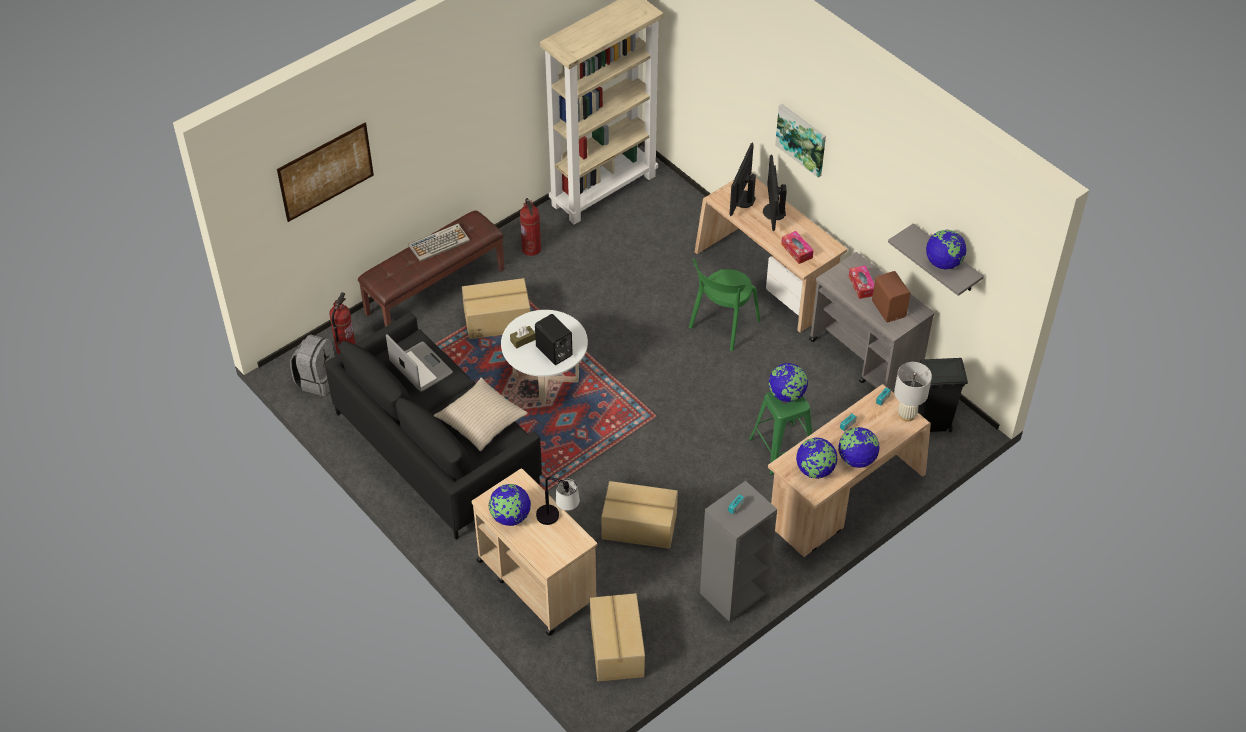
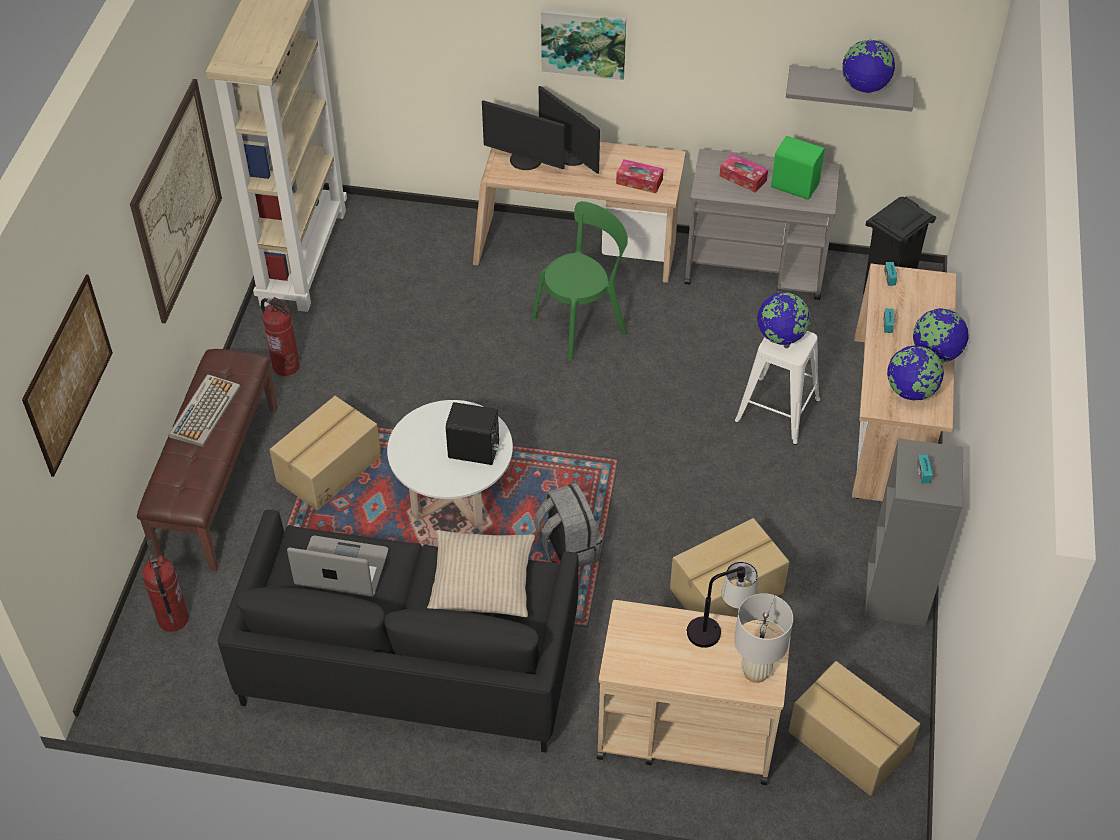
camera: 40 degrees left, 0 degrees up
grey backpack [290,334,335,396] -> grey backpack moved to [534,483,602,567]
globe [489,484,531,526] -> none
brown tissue box [510,326,536,349] -> none
green chair [689,258,760,351] -> green chair turned 120 degrees counterclockwise [532,201,628,360]
monitor [730,143,756,216] -> monitor turned 45 degrees counterclockwise [482,100,565,170]
green stool [749,392,812,475] -> white stool [734,331,820,445]
brown speaker [872,271,910,322] -> green speaker [771,136,825,200]
white table lamp [894,362,932,422] -> white table lamp moved to [734,593,793,683]
none -> picture [130,79,222,324]

